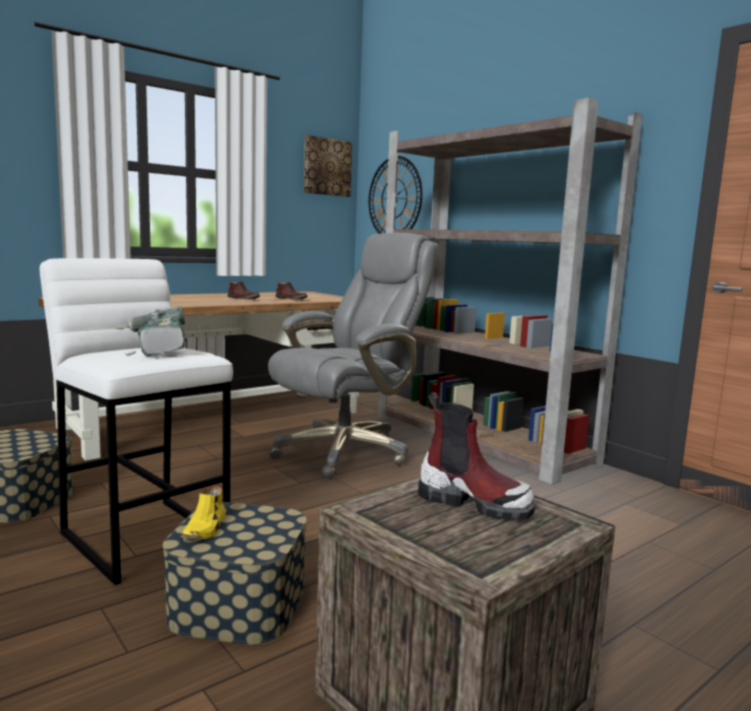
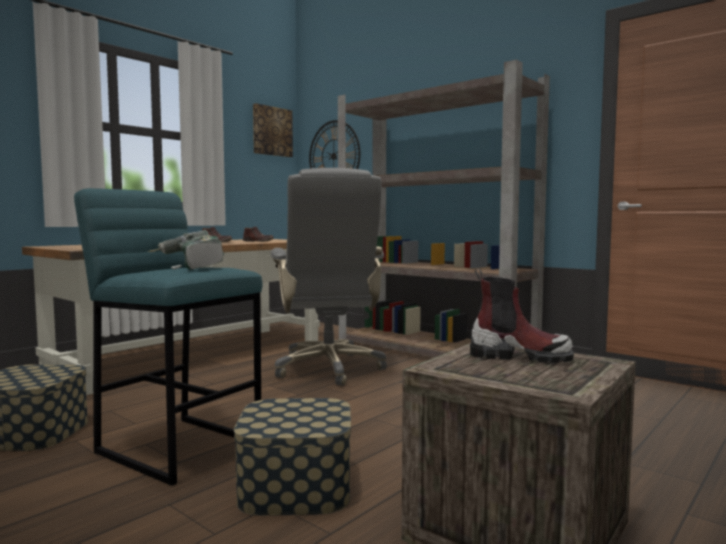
camera: 10 degrees left, 5 degrees down
white stool [40,258,233,585] -> turquoise stool [74,188,263,486]
yellow shoe [181,486,226,539] -> none
grey office chair [268,233,438,479] -> grey office chair turned 135 degrees clockwise [270,168,387,386]

